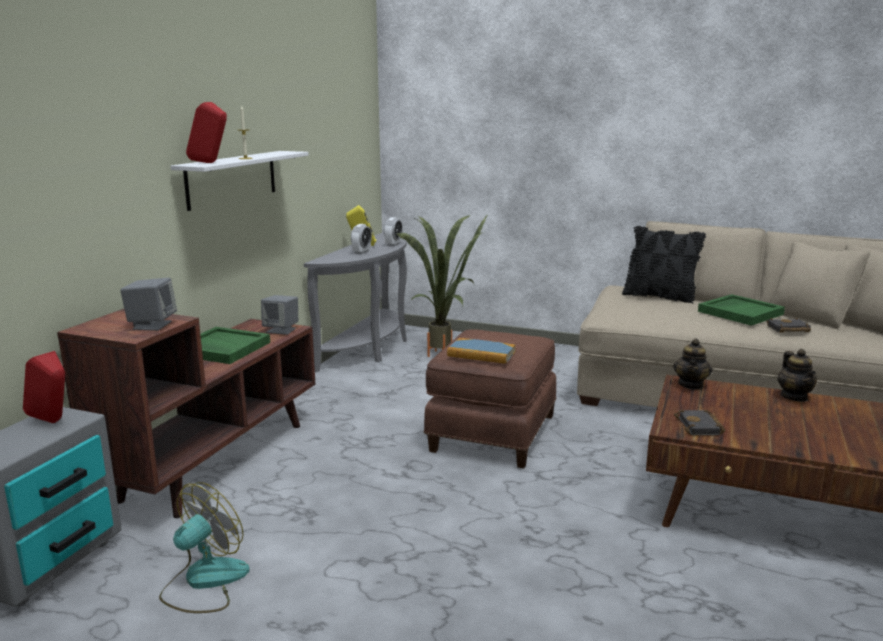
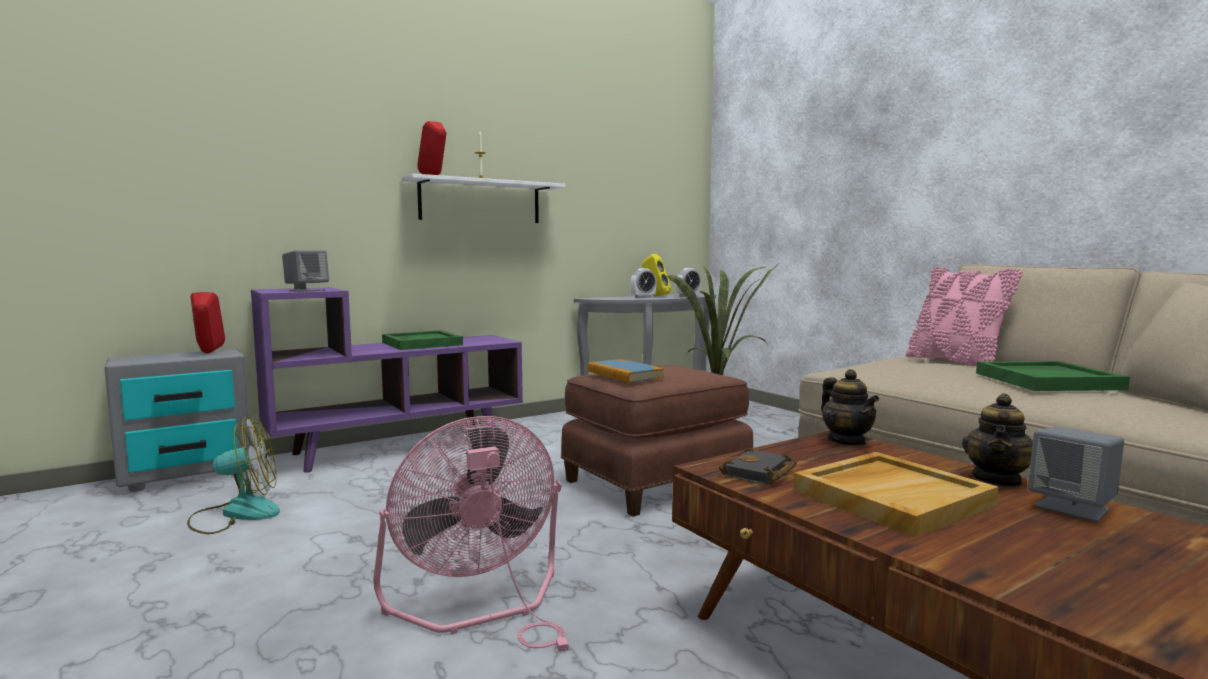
camera: 35 degrees right, 10 degrees down
brown tv stand [57,309,315,518] -> purple tv stand [251,287,523,473]
grey speaker [261,295,298,335] -> grey speaker moved to [1028,426,1124,522]
black pillow [622,226,706,303] -> pink pillow [905,267,1023,366]
teapot [673,338,712,390] -> teapot turned 75 degrees counterclockwise [821,369,879,446]
black book [767,317,811,333] -> none
none -> pink fan [373,416,569,652]
none -> beige tray [793,452,999,537]

